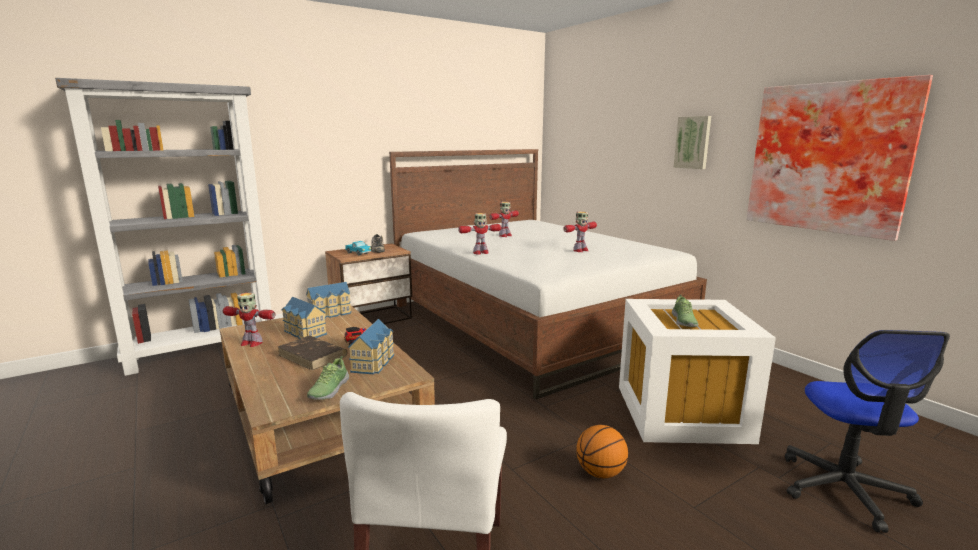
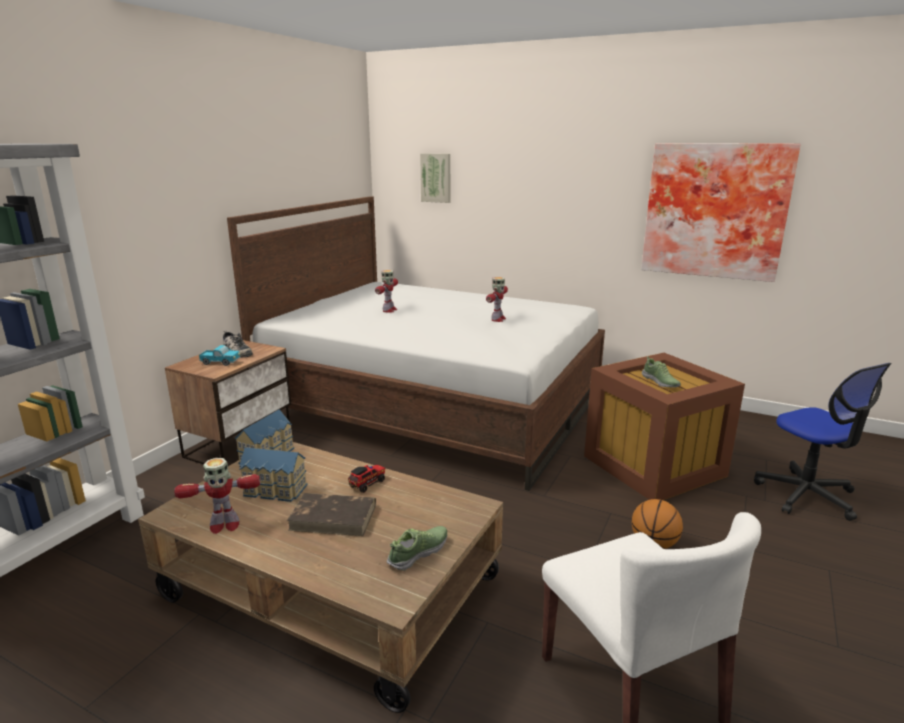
camera: 30 degrees left, 5 degrees up
shoe [307,356,349,400] -> shoe turned 120 degrees counterclockwise [387,526,447,571]
toy house [348,319,394,374] -> none
toy robot [458,213,501,255] -> none
white storage box [619,299,776,444] -> brown storage box [584,353,745,500]
picture [673,116,711,169] -> picture moved to [420,153,450,203]

